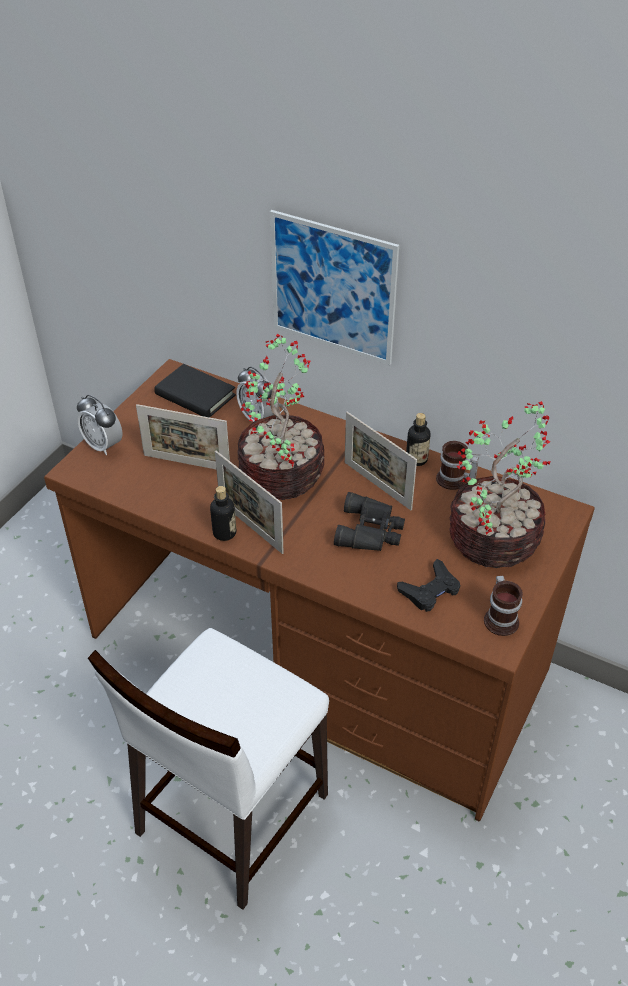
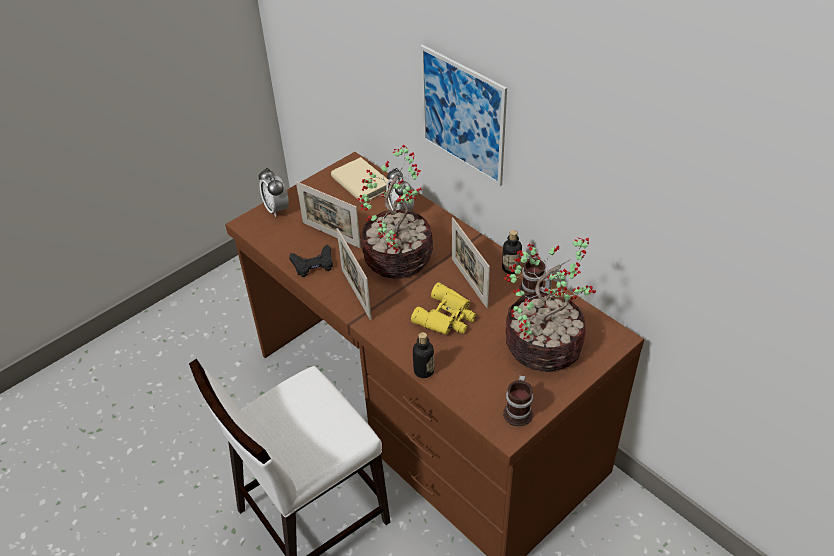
camera: 20 degrees right, 0 degrees up
black book [154,364,236,417] -> beige book [331,157,388,204]
bottle [210,486,236,541] -> bottle moved to [413,332,434,378]
black binoculars [334,492,405,551] -> yellow binoculars [411,282,476,335]
black game controller [397,559,460,612] -> black game controller moved to [289,244,333,277]

